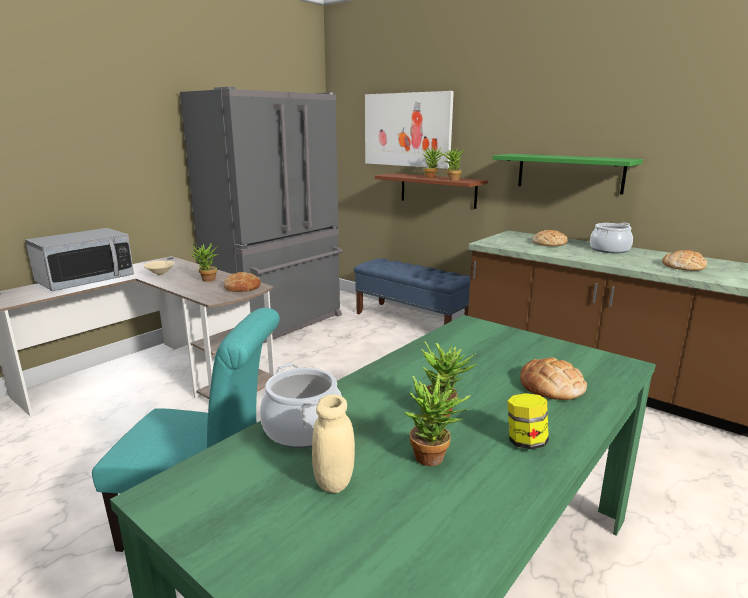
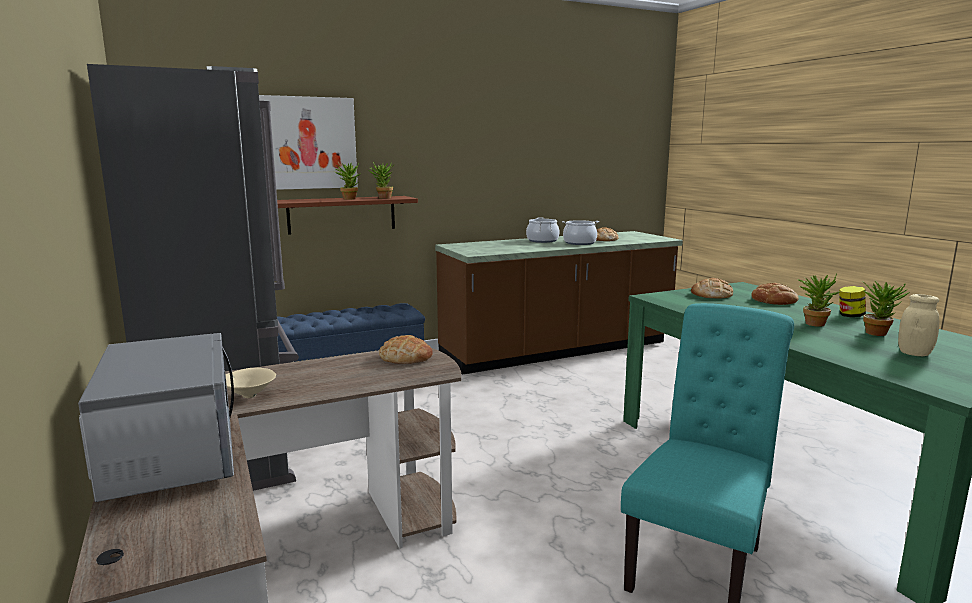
camera: 65 degrees left, 5 degrees down
potted plant [190,242,218,282] -> none
cooking pot [260,363,342,448] -> cooking pot moved to [562,220,599,245]
green shelf [492,154,643,194] -> none
bread [532,230,568,246] -> bread moved to [691,278,733,298]

